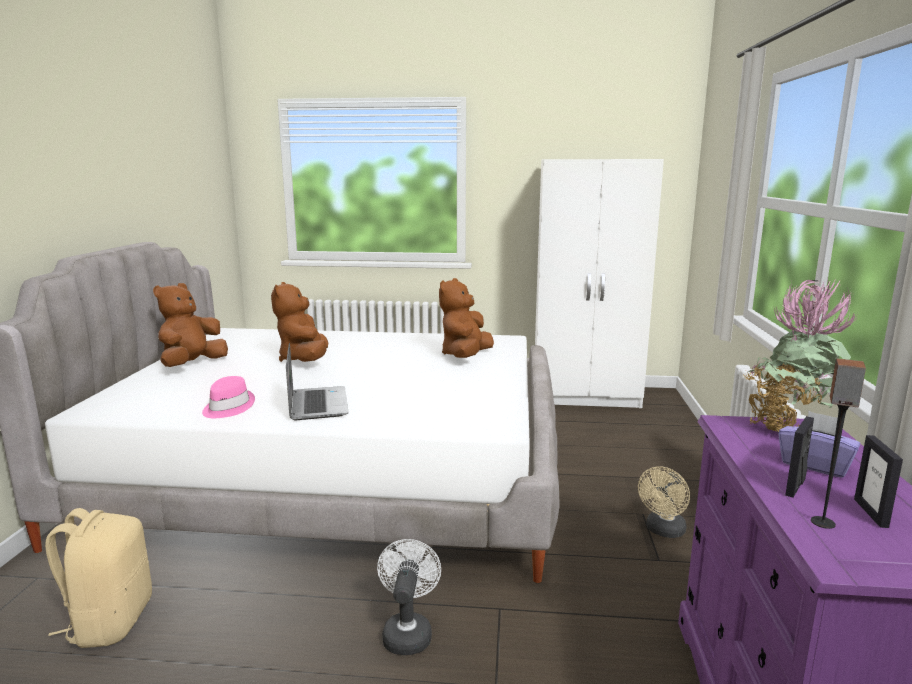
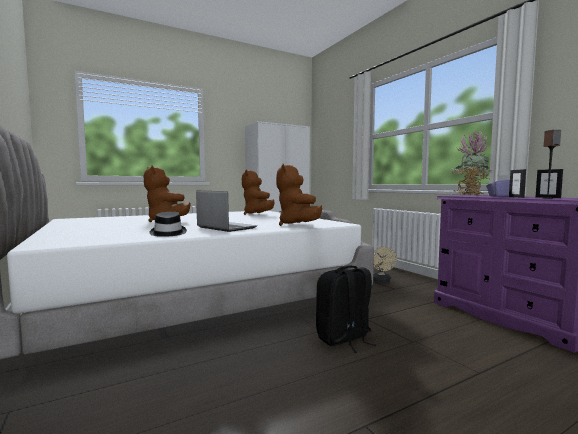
camera: 35 degrees left, 10 degrees down
beige backpack [45,508,152,648] -> none
brown plush toy [153,283,228,367] -> brown plush toy moved to [276,163,322,226]
pink hat [202,376,255,418] -> black hat [149,212,187,237]
white fan [377,539,441,655] -> black backpack [316,266,376,353]

